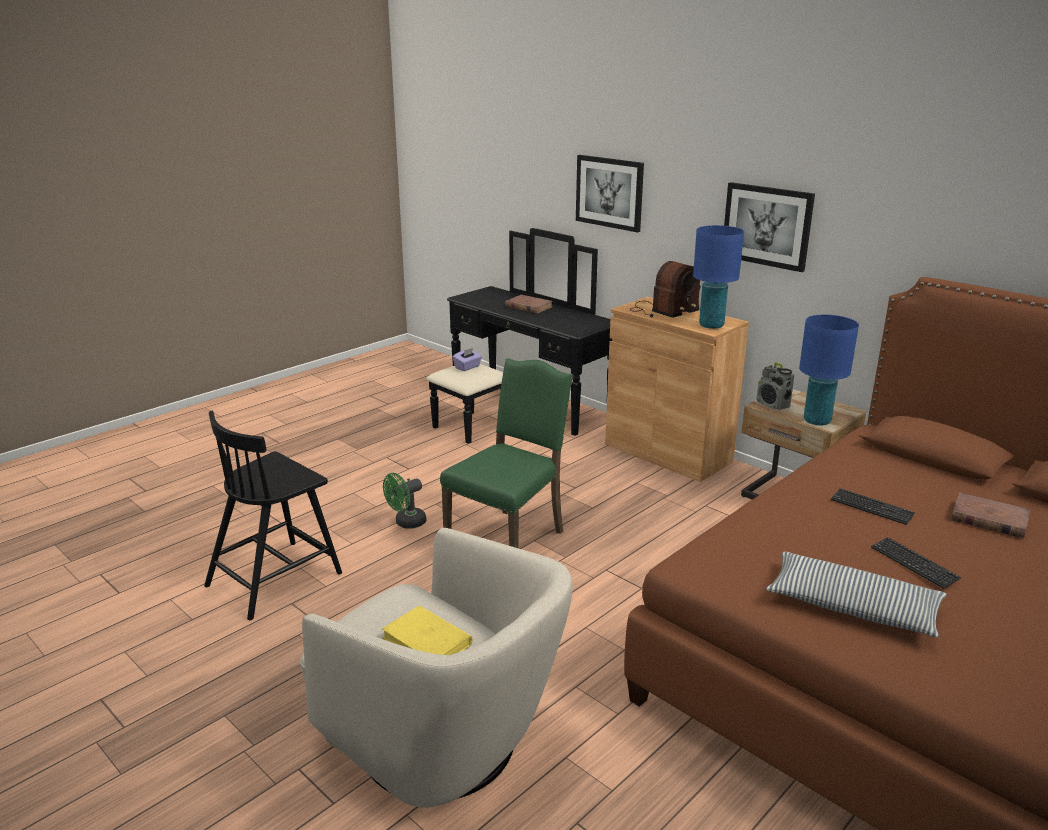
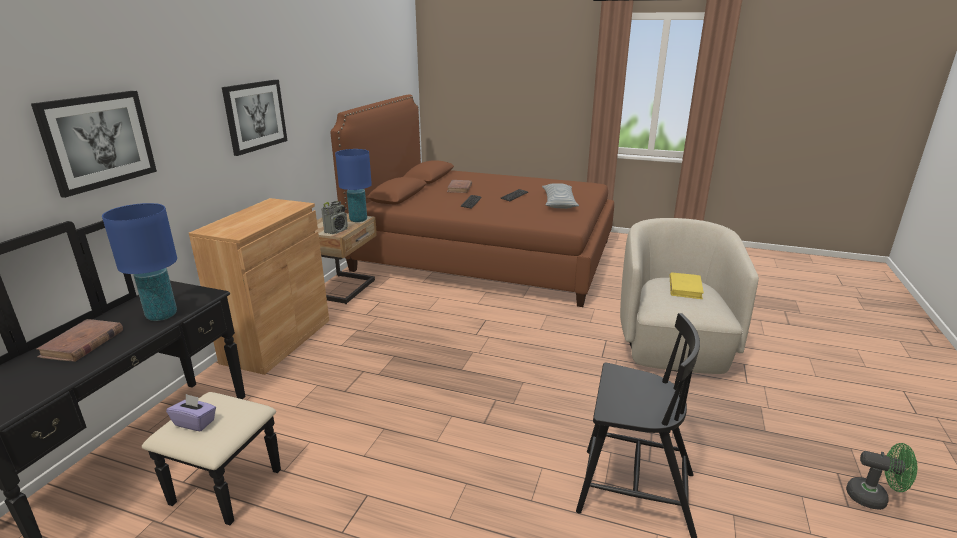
camera: 115 degrees left, 0 degrees up
green fan [383,473,426,529] -> green fan moved to [846,443,917,510]
green chair [440,358,573,548] -> none
radio [630,261,701,318] -> none
blue table lamp [693,225,744,329] -> blue table lamp moved to [102,203,177,321]

